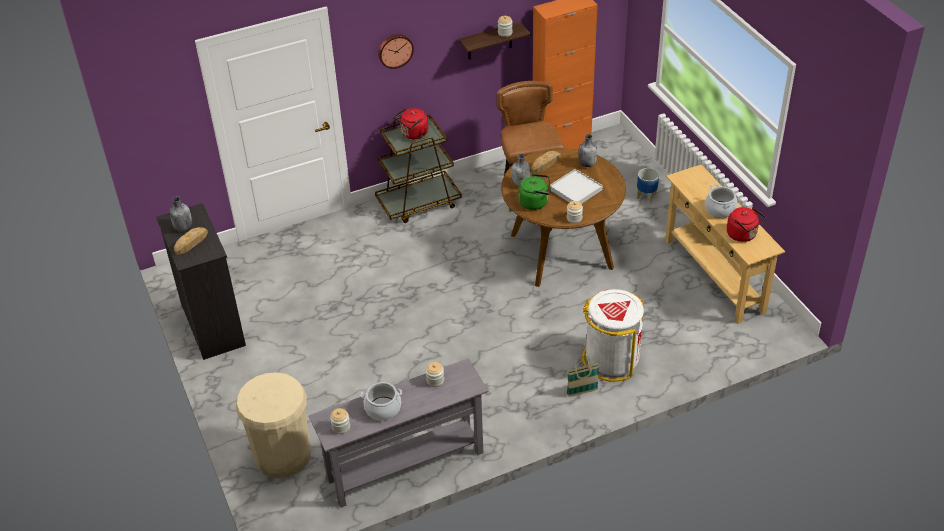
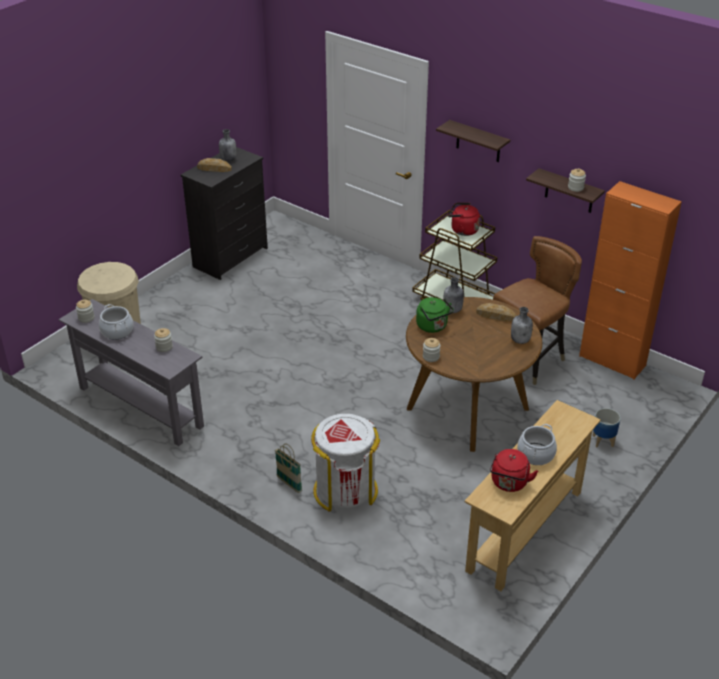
camera: 60 degrees right, 5 degrees down
wall clock [378,34,414,69] -> shelf [436,120,510,162]
white tray [550,169,603,204] -> none

